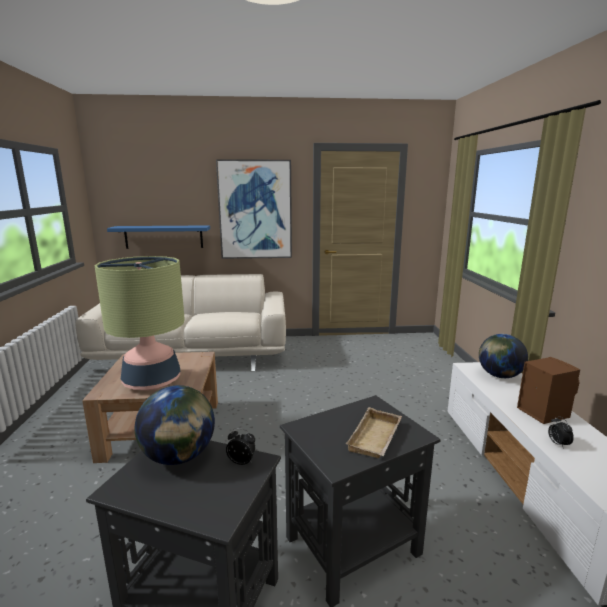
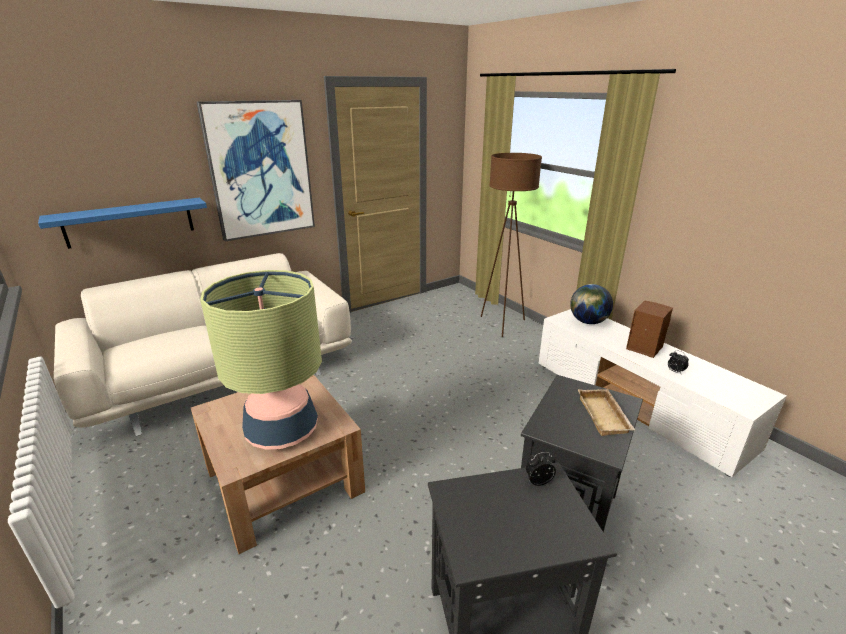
camera: 30 degrees left, 10 degrees up
globe [135,385,215,465] -> none
none -> brown floor lamp [481,153,542,337]

